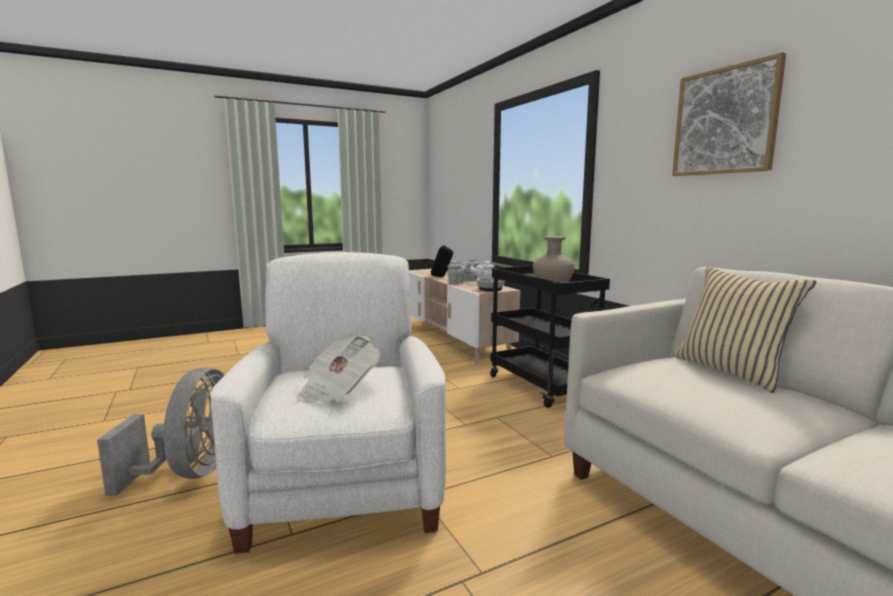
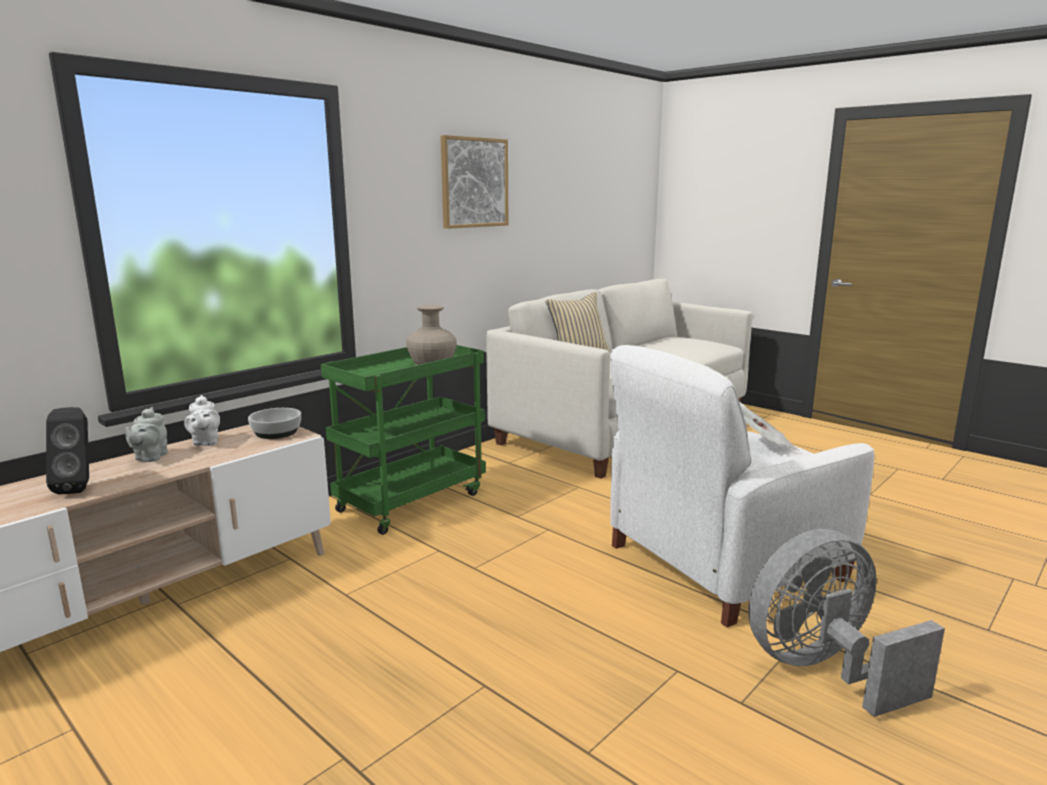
camera: 110 degrees left, 5 degrees up
grey teapot [447,261,470,284] -> none
black cart [490,265,610,408] -> green cart [321,345,486,535]

